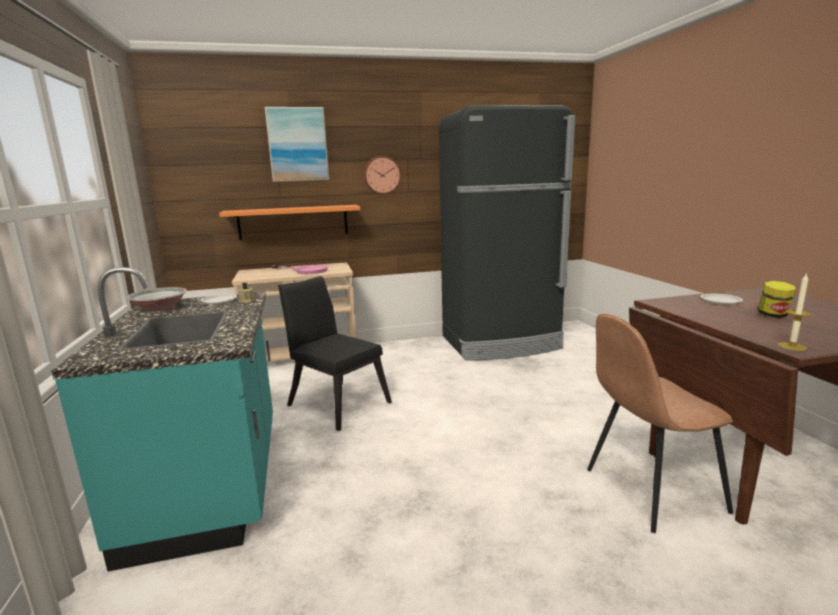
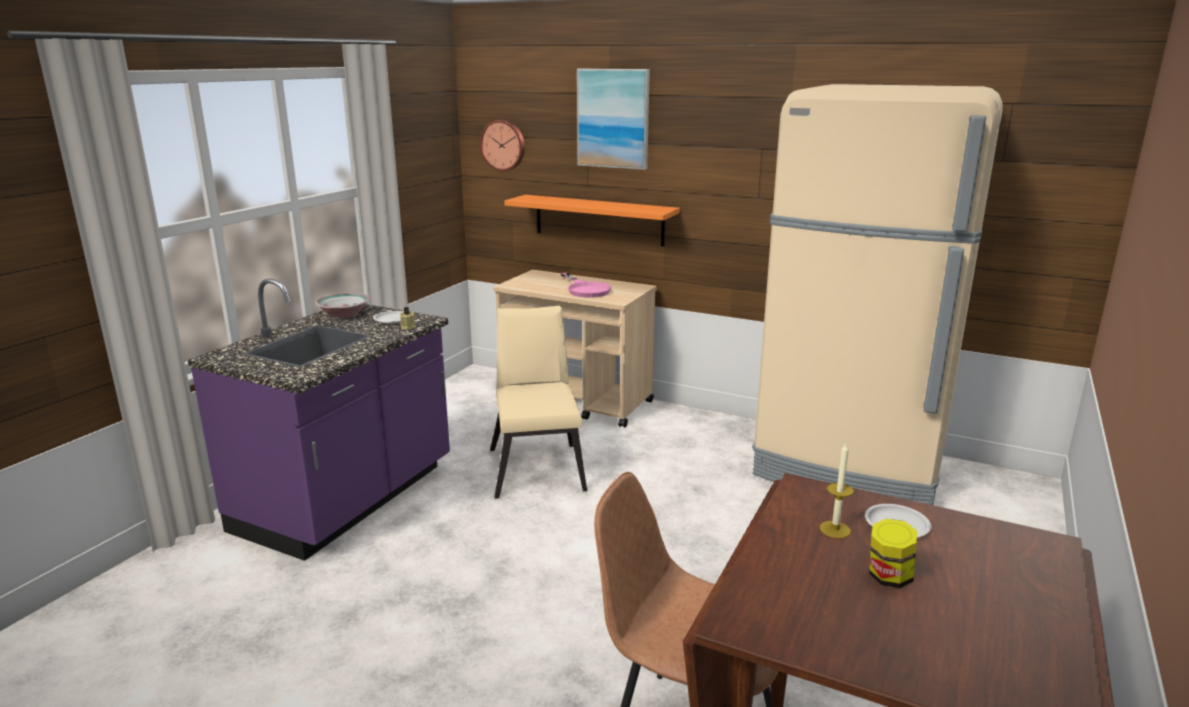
camera: 40 degrees right, 5 degrees up
turquoise counter [51,267,273,571] -> purple counter [187,278,450,561]
black chair [278,276,392,431] -> beige chair [490,305,587,499]
wall clock [364,156,401,195] -> wall clock moved to [480,120,525,171]
black fridge [439,105,575,361] -> beige fridge [752,84,1003,505]
candle [778,273,812,351] -> candle moved to [820,443,854,538]

